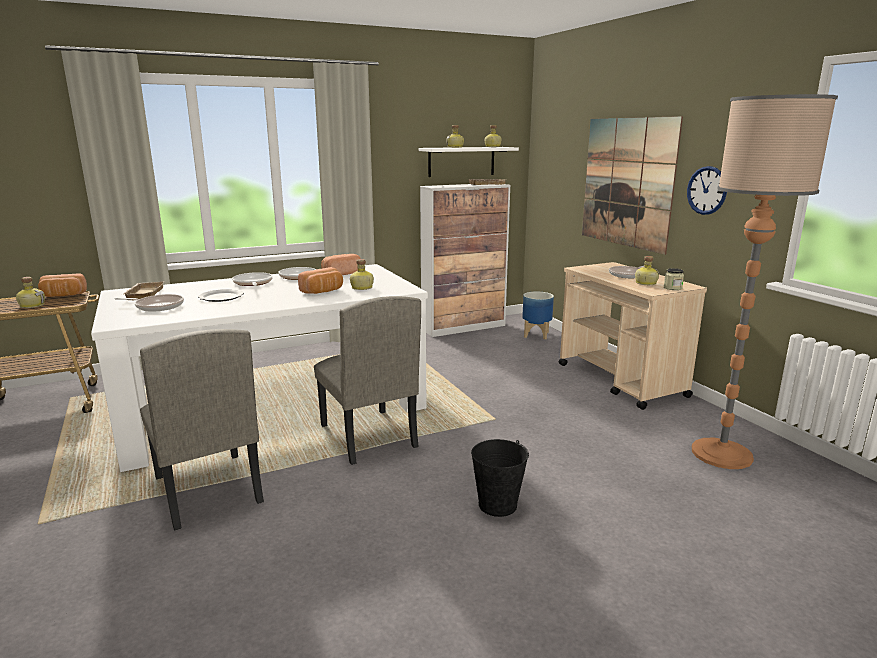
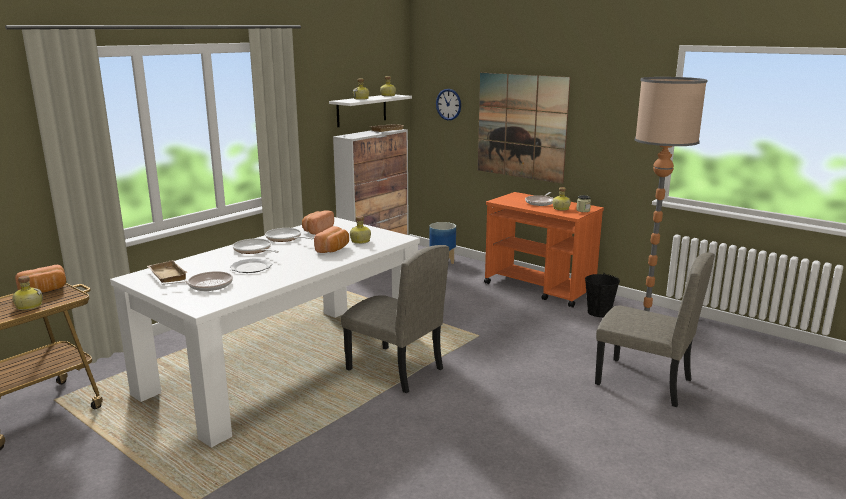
camera: 25 degrees left, 0 degrees up
beige chair [140,329,264,530] -> beige chair moved to [595,252,715,407]
black bucket [471,439,529,517] -> black bucket moved to [585,273,620,317]
beige cart [558,262,707,410] -> orange cart [484,192,604,308]
wall clock [687,166,727,215] -> wall clock moved to [436,89,461,120]

